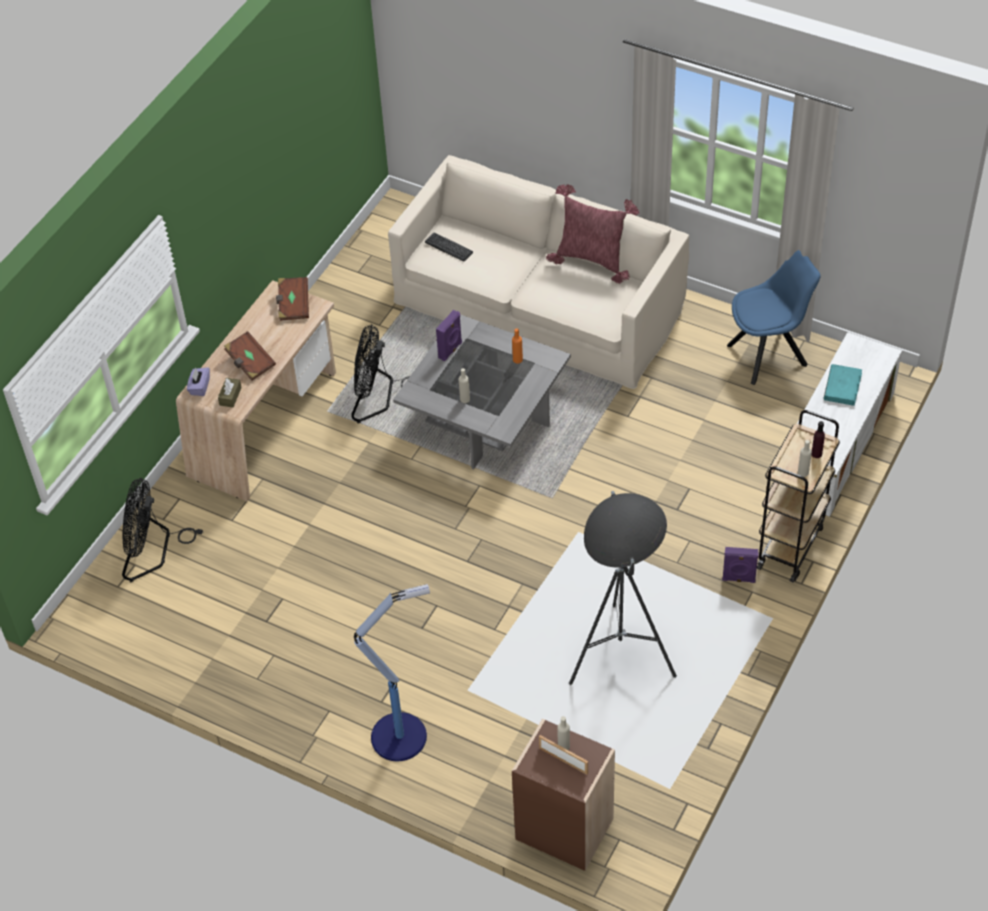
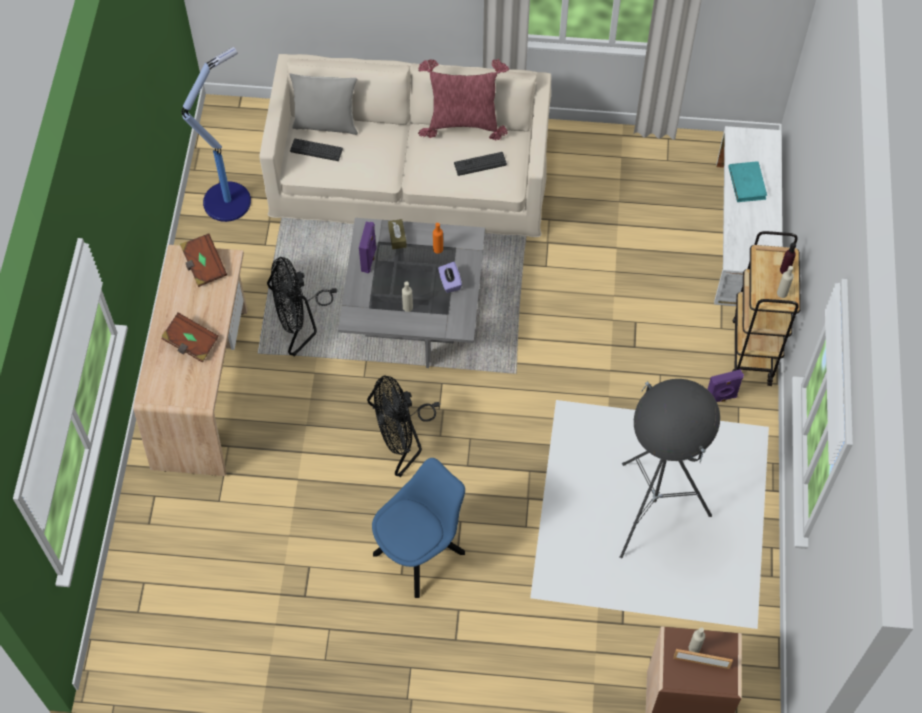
camera: 25 degrees left, 10 degrees up
black fan [122,478,203,583] -> black fan moved to [367,375,440,477]
purple tissue box [187,367,210,396] -> purple tissue box moved to [438,262,462,293]
brown tissue box [218,378,242,408] -> brown tissue box moved to [388,219,407,249]
floor lamp [354,584,430,761] -> floor lamp moved to [182,47,251,222]
blue chair [727,250,821,385] -> blue chair moved to [372,458,465,598]
none -> grey pillow [289,73,358,135]
none -> keyboard [454,152,507,176]

